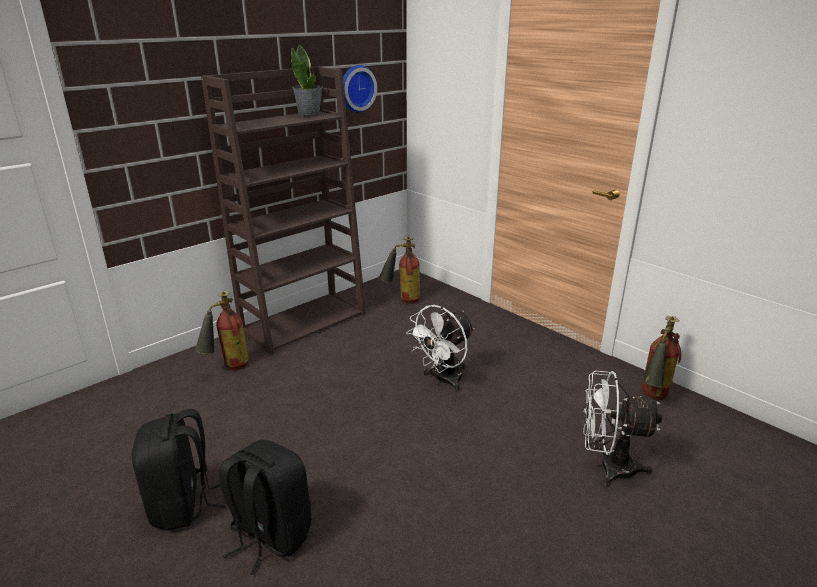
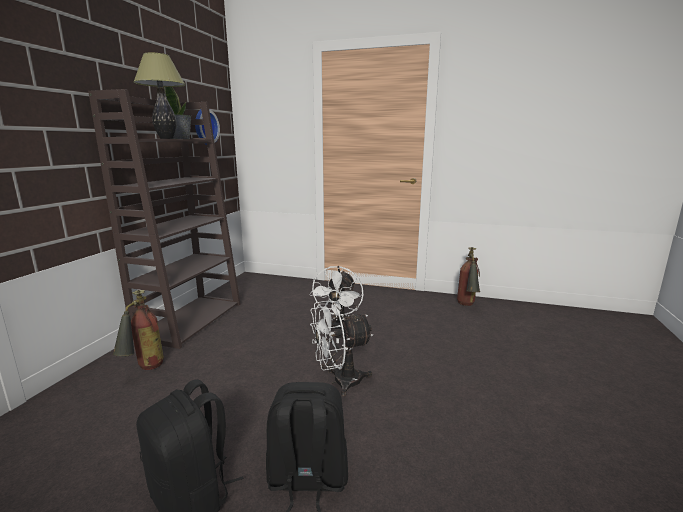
camera: 30 degrees left, 10 degrees down
fire extinguisher [379,237,420,304] -> none
white fan [583,371,663,486] -> white fan moved to [310,300,373,397]
none -> table lamp [133,52,185,139]

